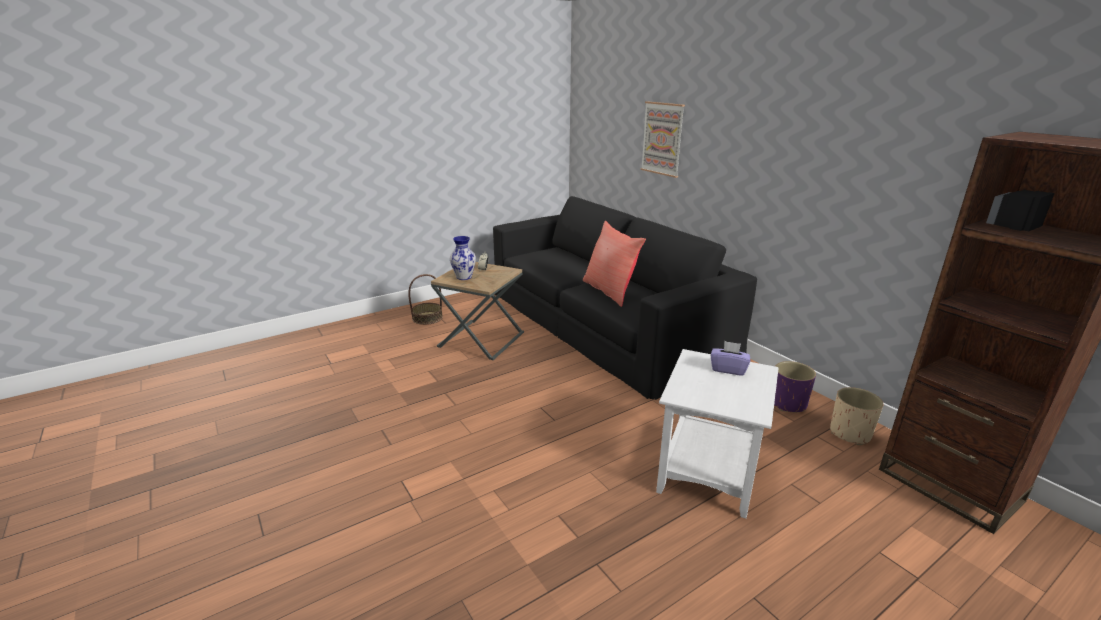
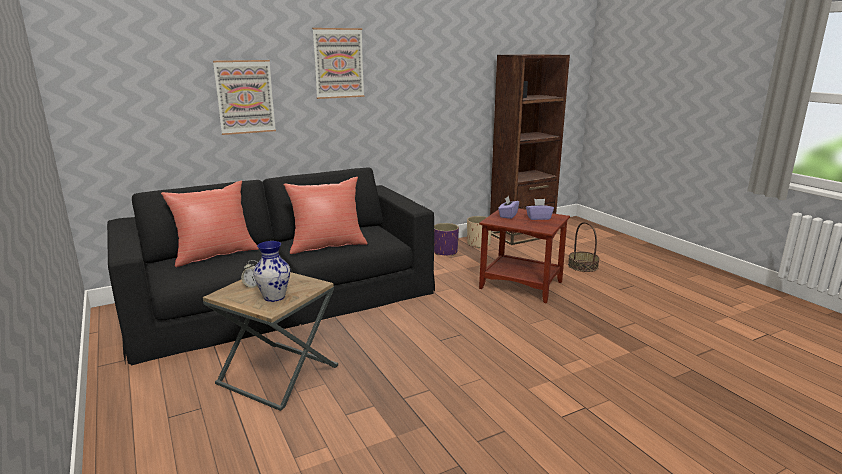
camera: 85 degrees left, 5 degrees down
basket [408,274,443,325] -> basket moved to [568,222,600,272]
white side table [656,349,779,519] -> brown side table [479,209,570,303]
none -> red pillow [161,181,259,267]
none -> picture [312,28,364,99]
none -> purple tissue box [526,199,554,220]

